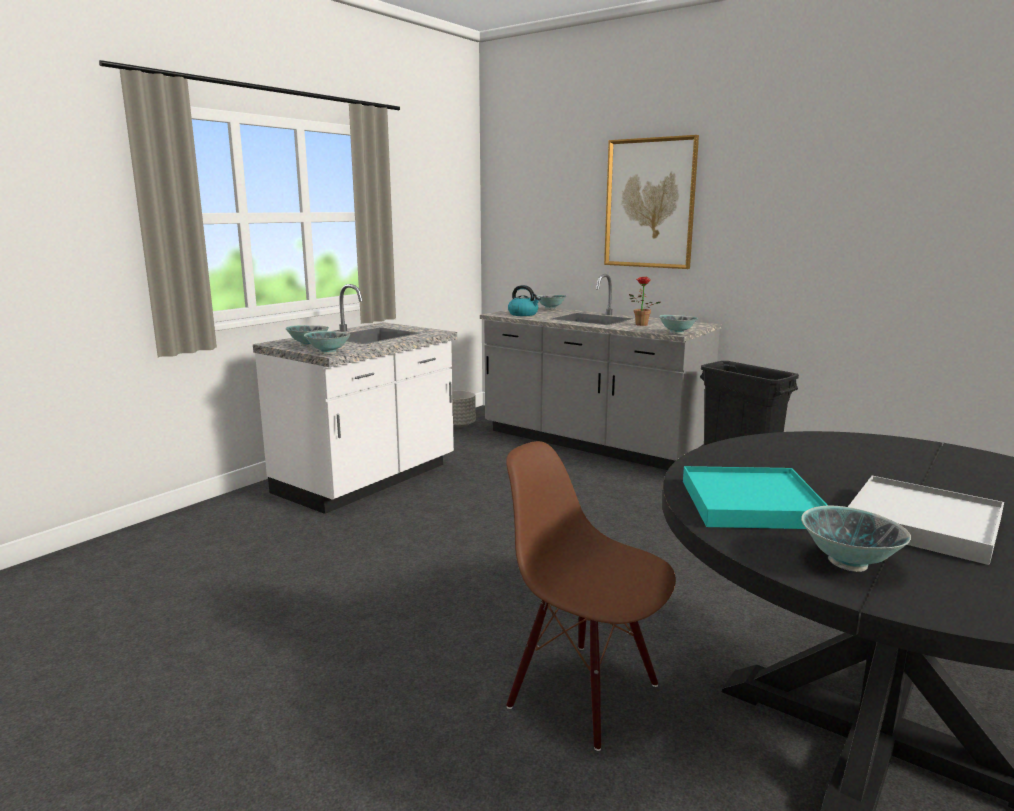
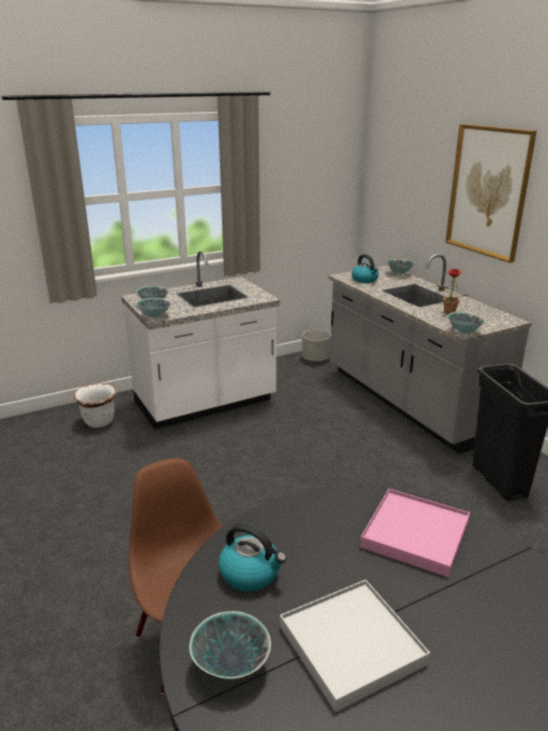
camera: 25 degrees right, 10 degrees up
turquoise tray [683,466,828,529] -> kettle [219,523,286,591]
none -> white planter [74,383,117,428]
none -> pink tray [360,489,470,577]

